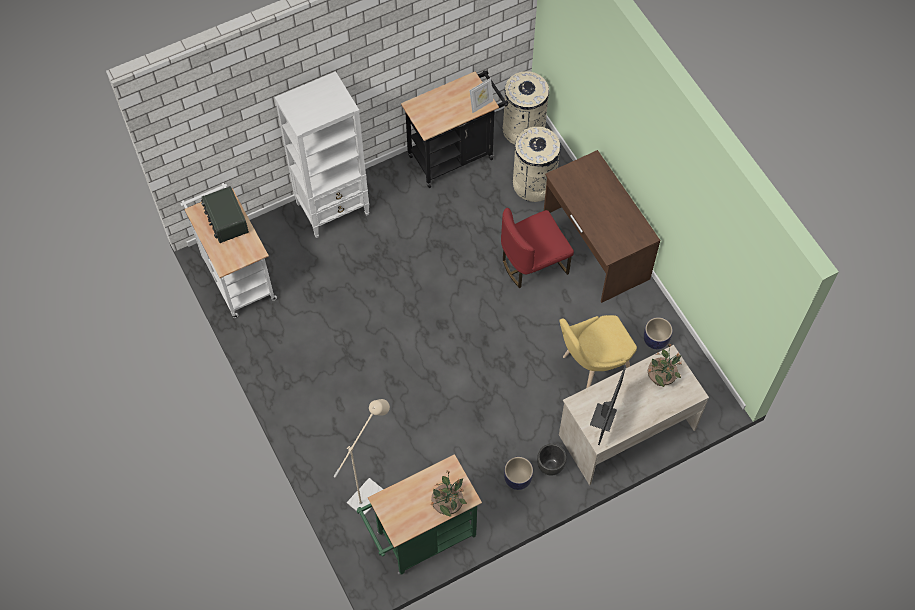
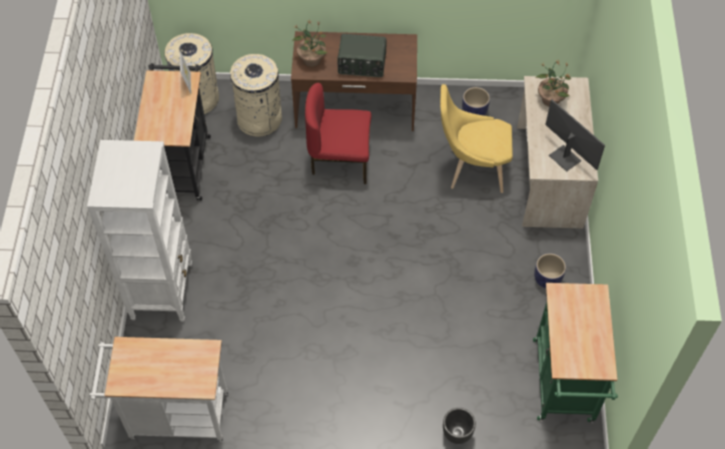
camera: 60 degrees left, 5 degrees down
radio [201,186,249,243] -> radio moved to [337,34,387,77]
beige floor lamp [334,399,390,515] -> none
potted plant [431,470,467,517] -> potted plant moved to [292,21,328,67]
red chair [501,208,574,288] -> red chair turned 90 degrees clockwise [305,83,372,184]
black planter [537,444,566,476] -> black planter moved to [443,408,476,444]
yellow chair [559,315,637,388] -> yellow chair turned 90 degrees clockwise [440,84,513,193]

